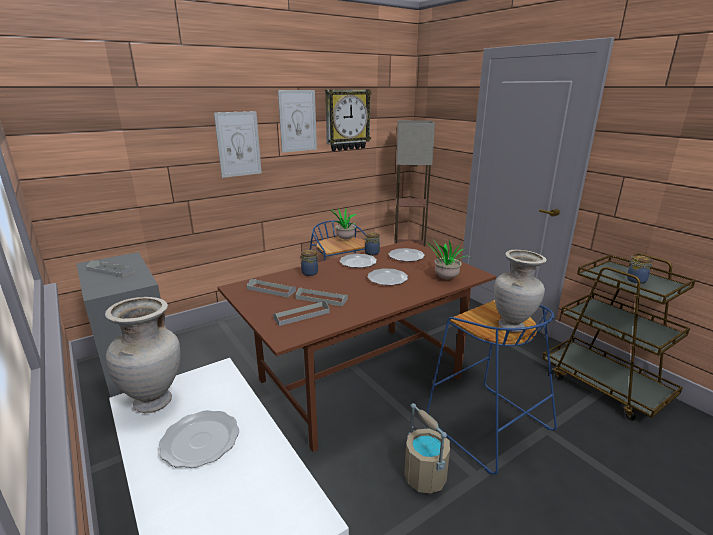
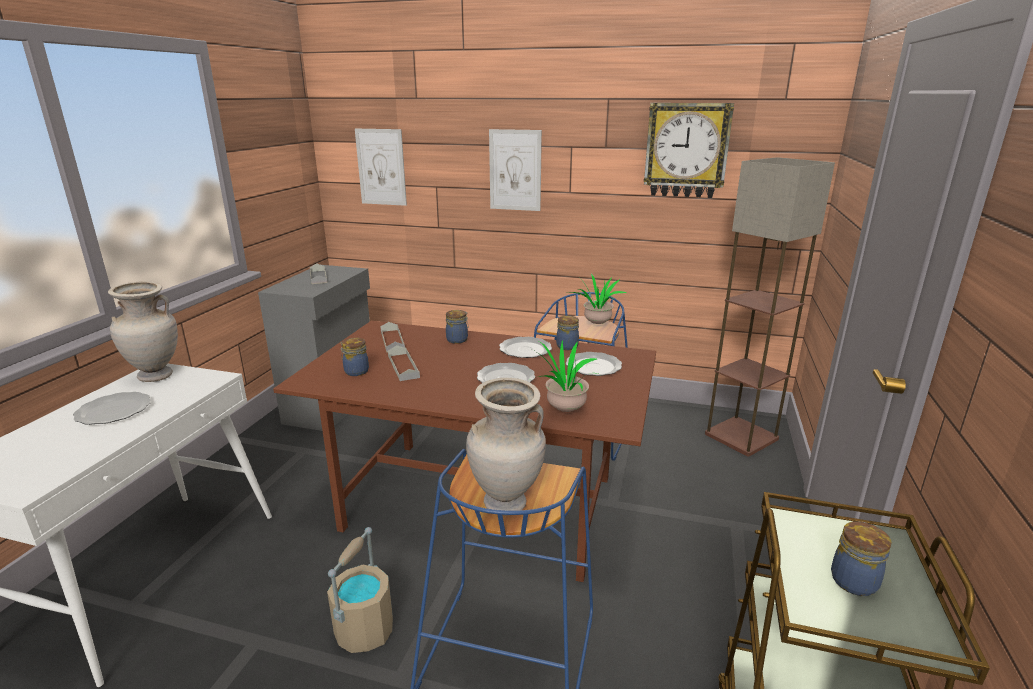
camera: 50 degrees right, 0 degrees up
grey tray [273,301,330,326] -> jar [341,338,369,376]
picture [278,90,317,153] -> picture moved to [355,129,407,206]

